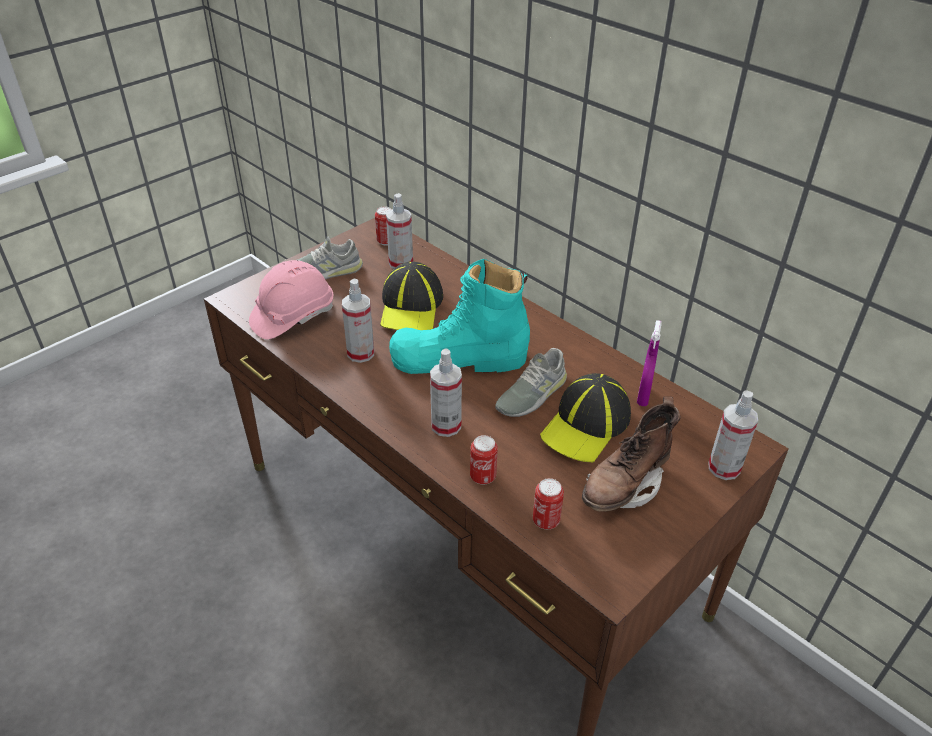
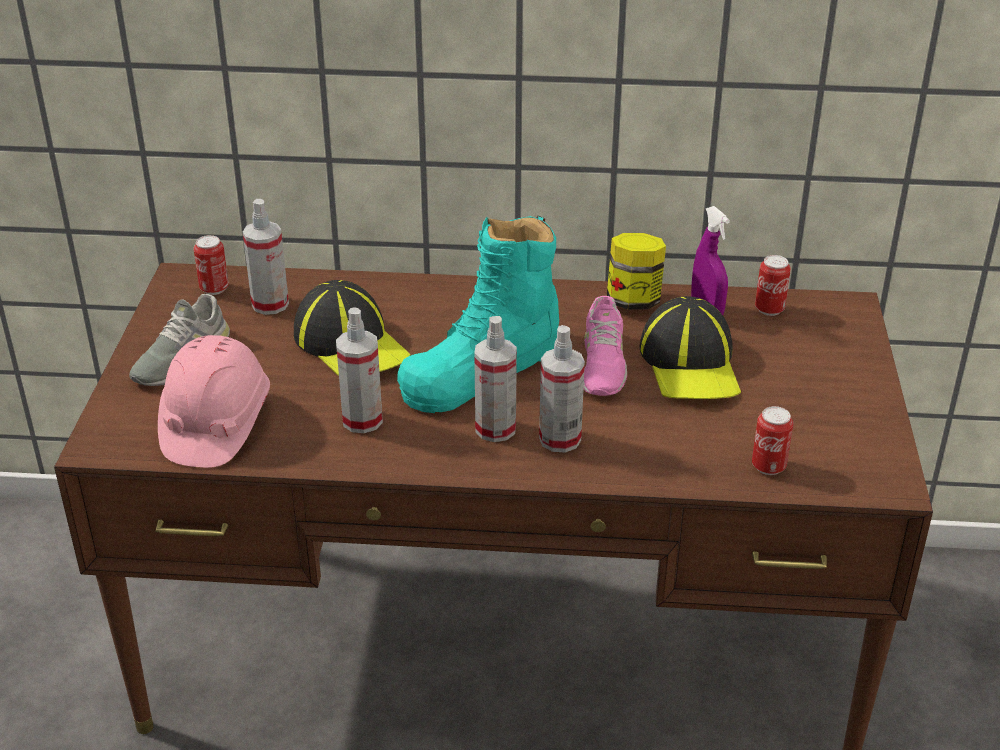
camera: 40 degrees left, 5 degrees down
can [470,435,498,485] -> can moved to [755,255,791,316]
grey shoe [495,348,567,417] -> pink shoe [584,296,627,396]
brown boot [582,396,681,512] -> none
spray bottle [708,390,758,480] -> spray bottle moved to [474,316,517,442]
none -> jar [607,233,666,310]

